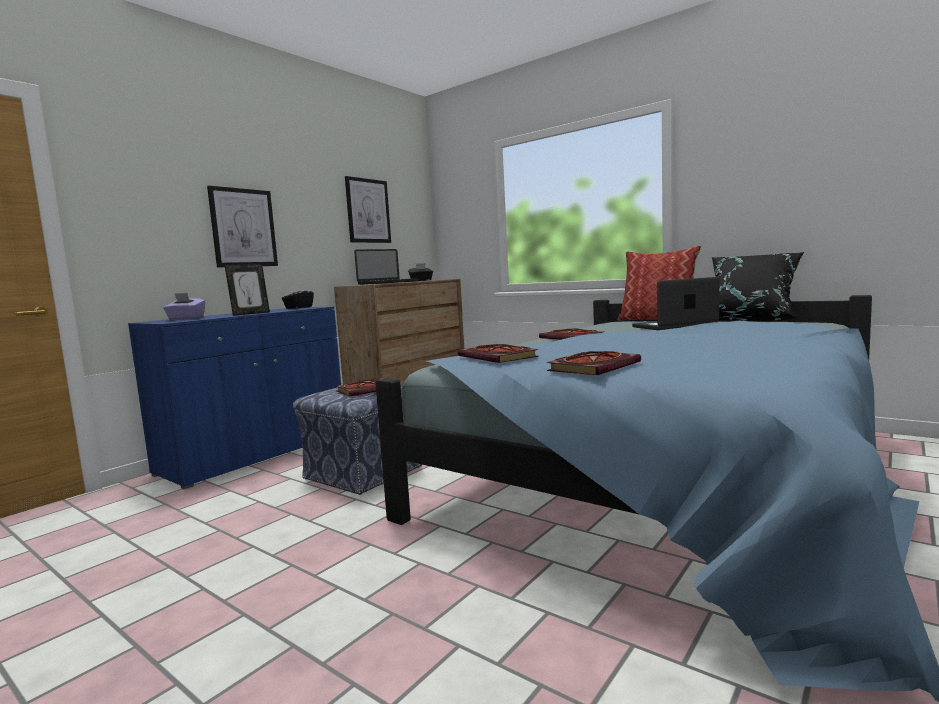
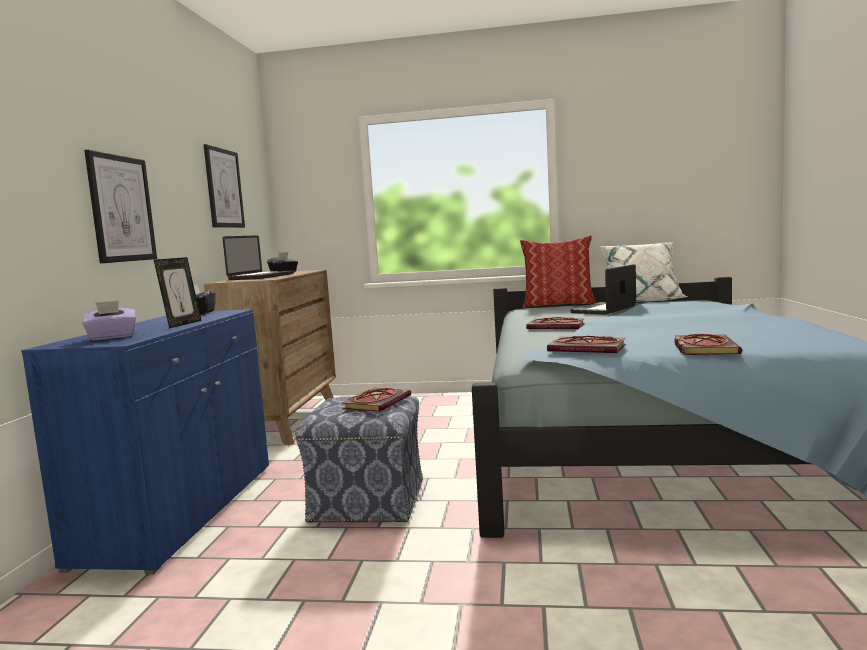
camera: 30 degrees left, 0 degrees up
black pillow [712,252,804,321] -> white pillow [600,242,687,302]

